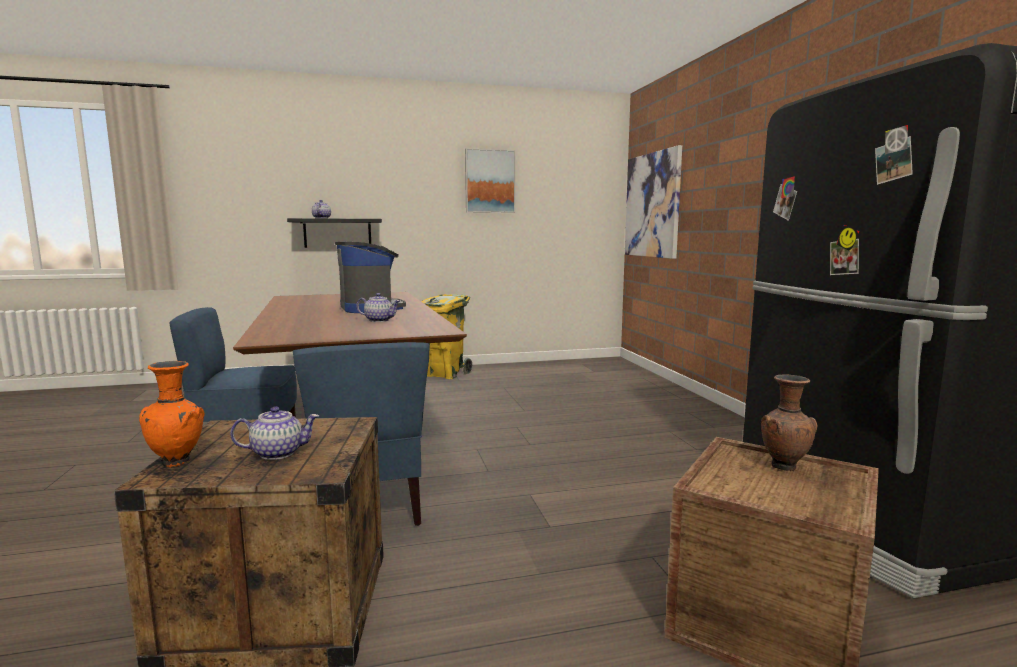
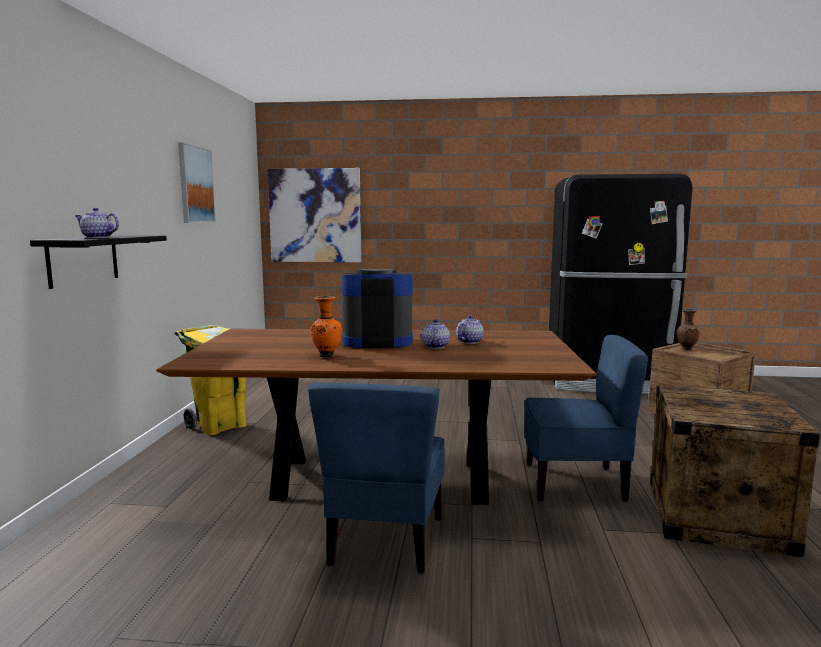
camera: 70 degrees left, 0 degrees up
orange vase [139,361,205,468] -> orange vase moved to [311,296,342,357]
teapot [230,406,319,460] -> teapot moved to [421,319,450,349]

